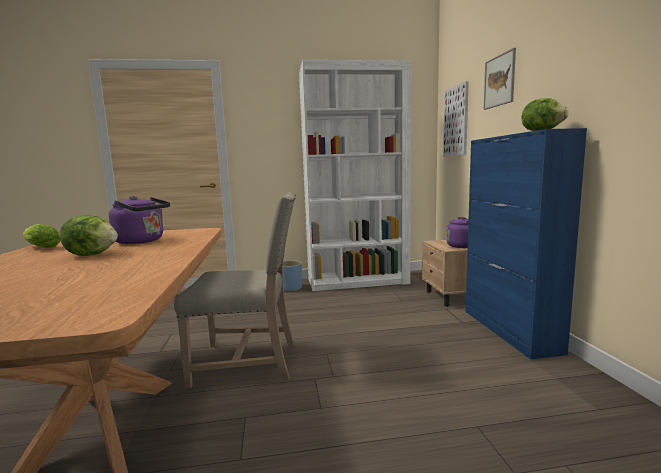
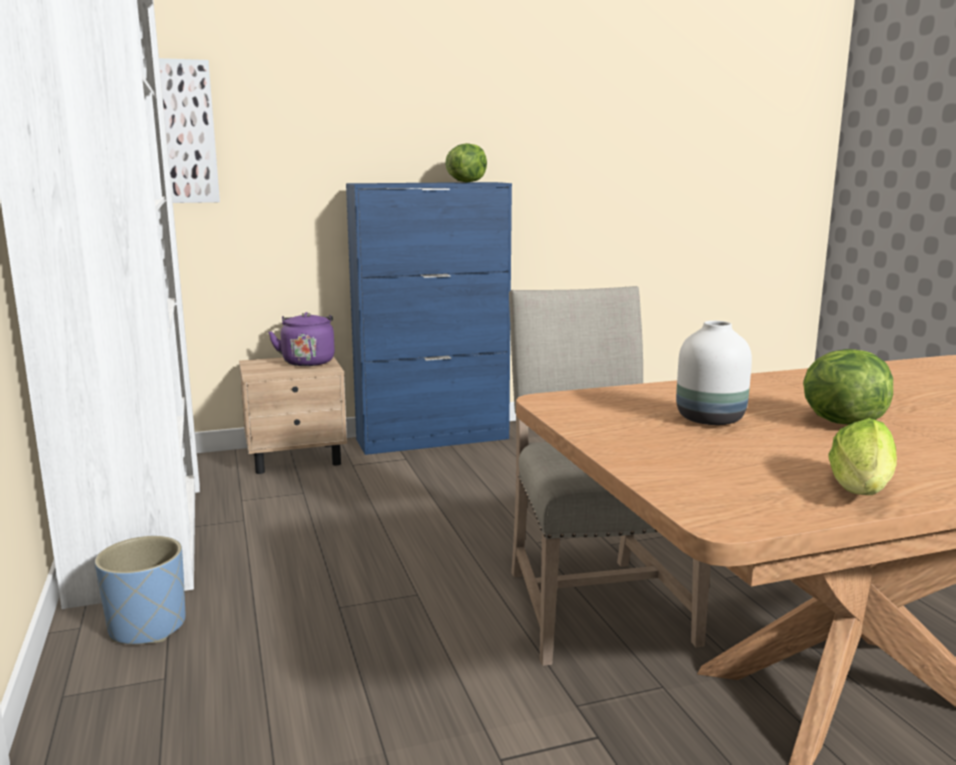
camera: 100 degrees left, 5 degrees up
purple kettle [109,196,170,244] -> white vase [676,321,752,425]
picture [483,48,516,110] -> none

